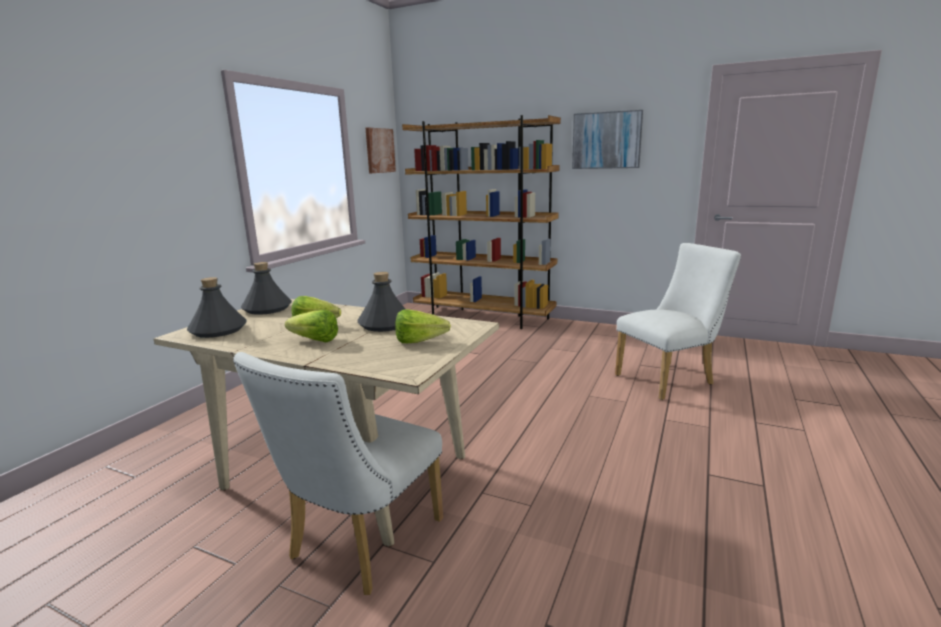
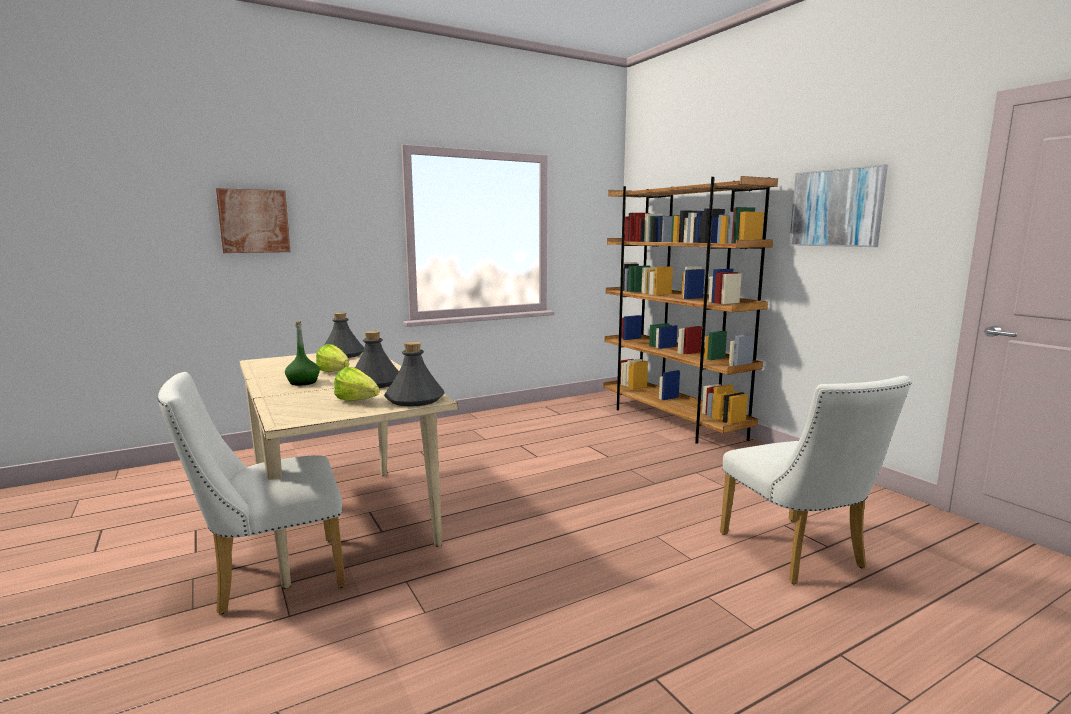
camera: 35 degrees right, 5 degrees down
grey bottle [187,277,247,338] -> grey bottle moved to [384,342,445,406]
lettuce [285,310,338,342] -> green bottle [285,321,320,386]
picture [366,128,396,173] -> picture moved to [216,188,290,253]
white chair [615,243,741,400] -> white chair turned 60 degrees clockwise [720,376,912,584]

